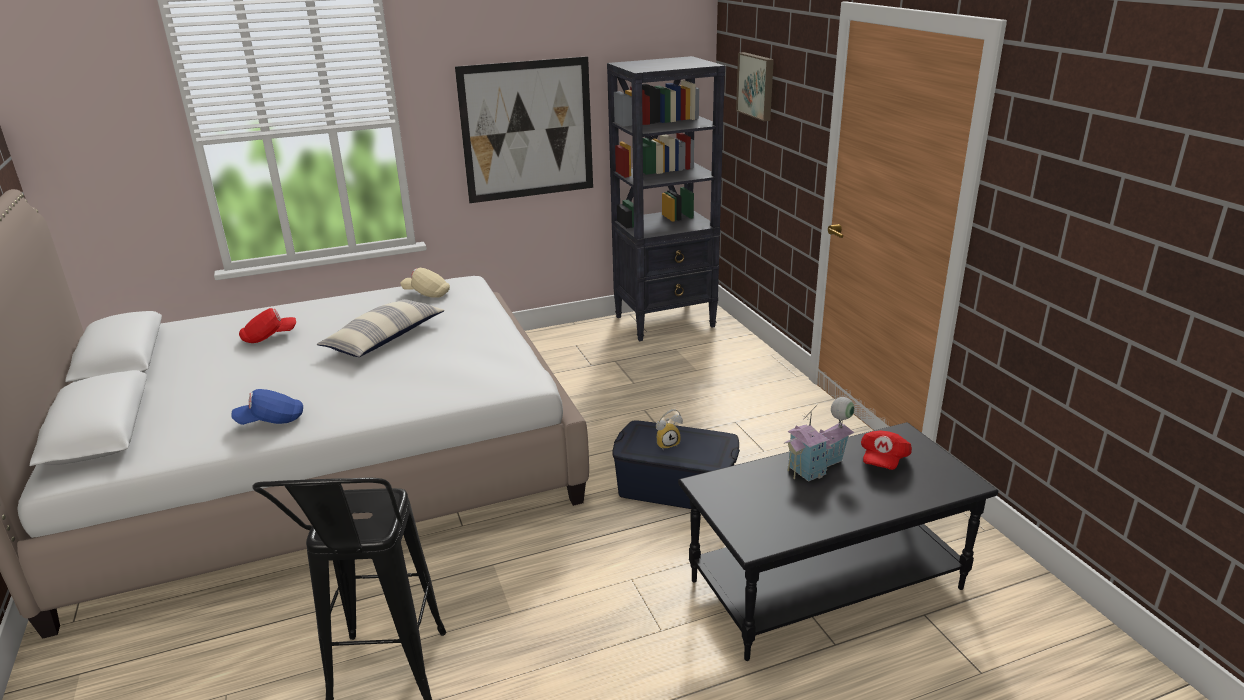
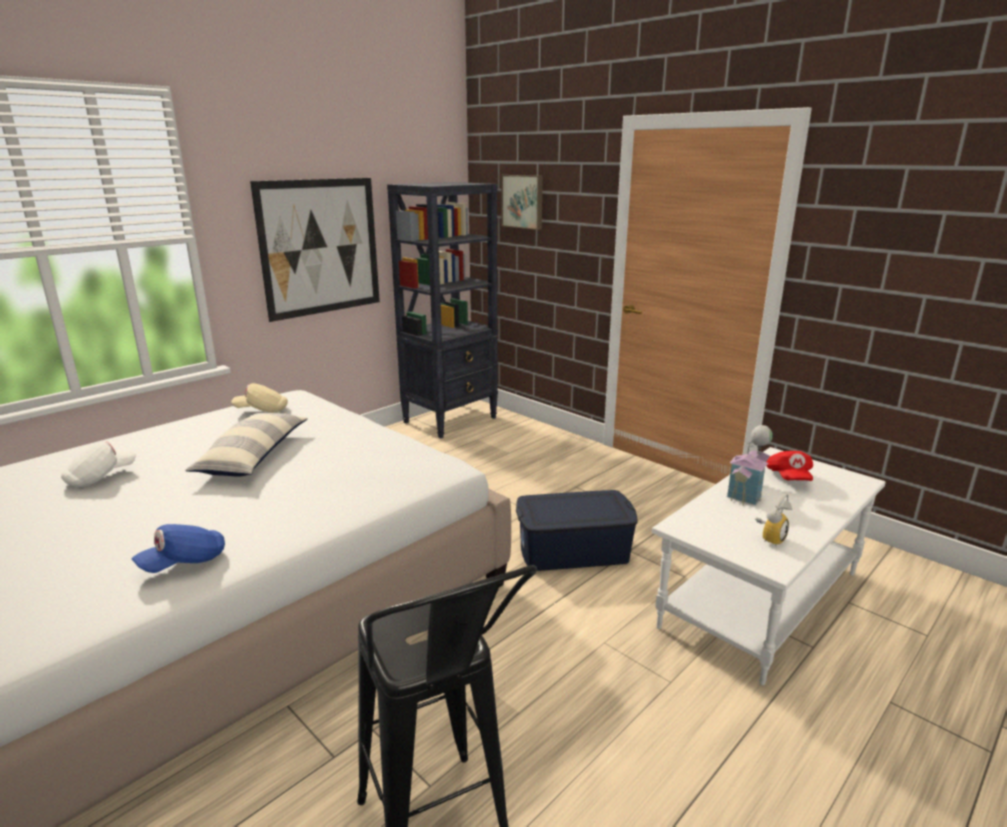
camera: 25 degrees left, 5 degrees down
red cap [239,308,296,343] -> white cap [61,441,136,487]
alarm clock [656,409,683,450] -> alarm clock moved to [755,493,792,546]
black coffee table [678,422,998,661] -> white coffee table [652,447,886,685]

